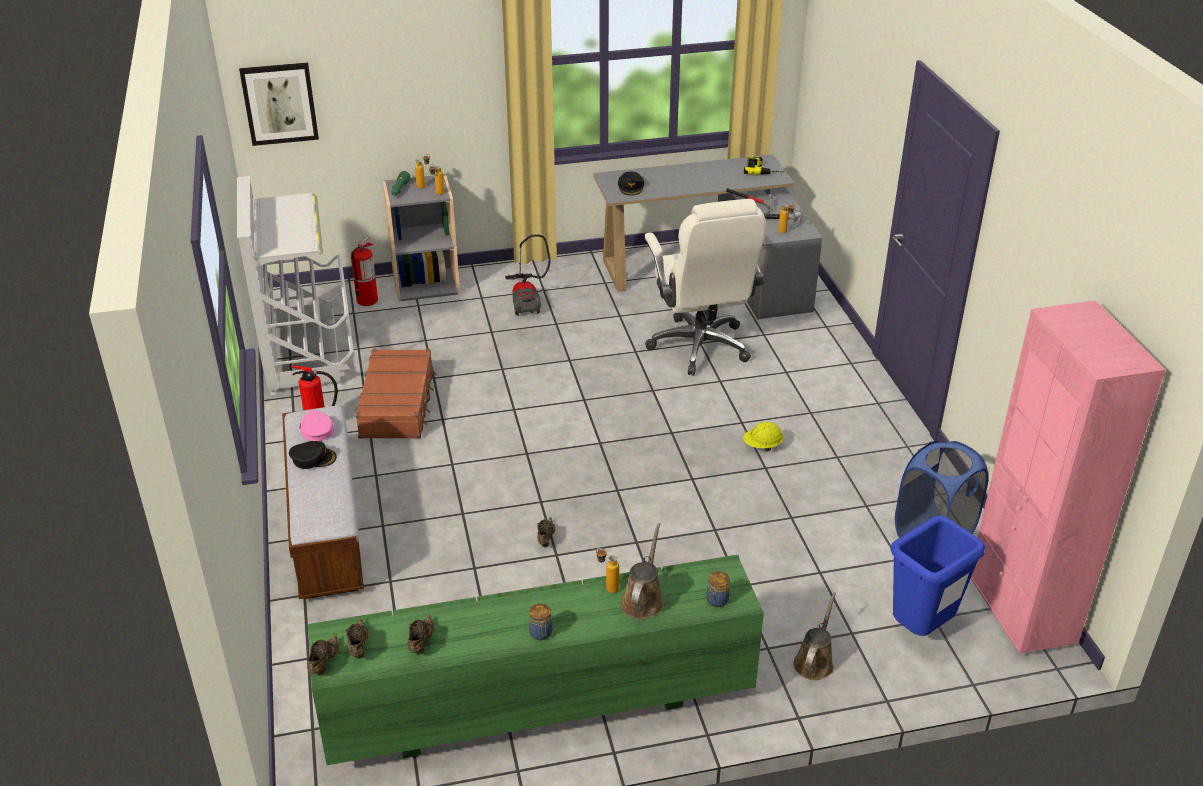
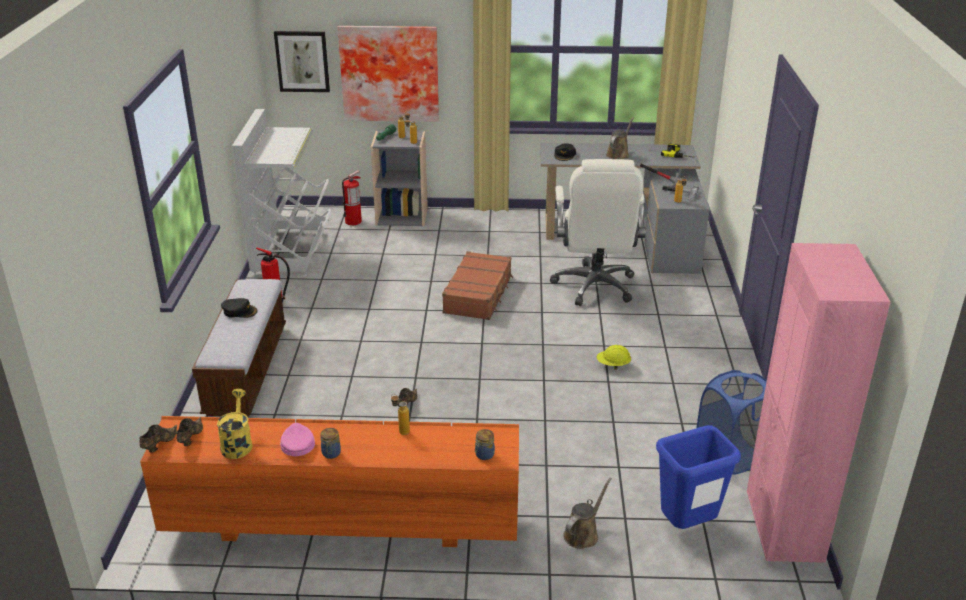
camera: 15 degrees right, 5 degrees down
pink cap [300,410,334,441] -> pink cap moved to [280,423,315,456]
green cabinet [308,555,764,765] -> orange cabinet [140,416,519,547]
brown suitcase [355,349,437,439] -> brown suitcase moved to [442,251,513,320]
brown shoe [408,614,435,655] -> yellow watering can [217,389,252,459]
vacuum cleaner [505,235,551,316] -> none
brown watering can [620,523,664,620] -> brown watering can moved to [606,118,634,159]
none -> picture [337,26,439,122]

